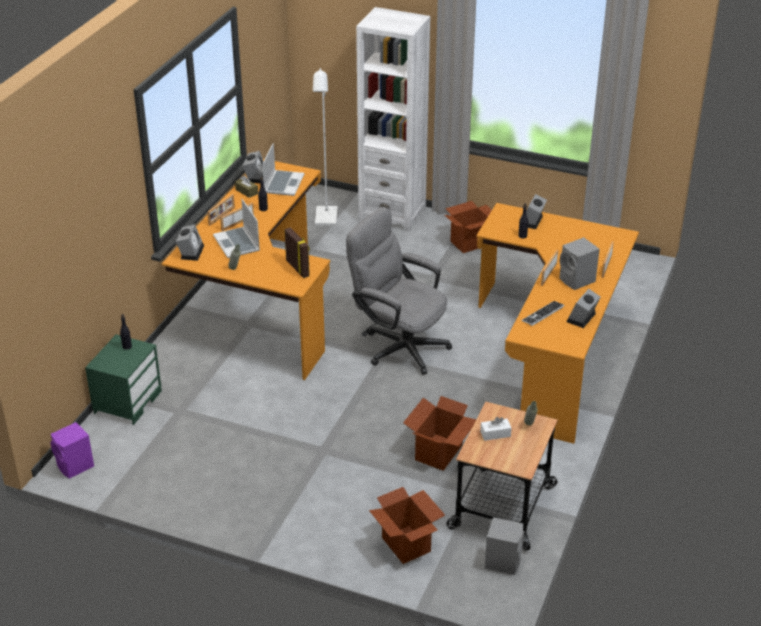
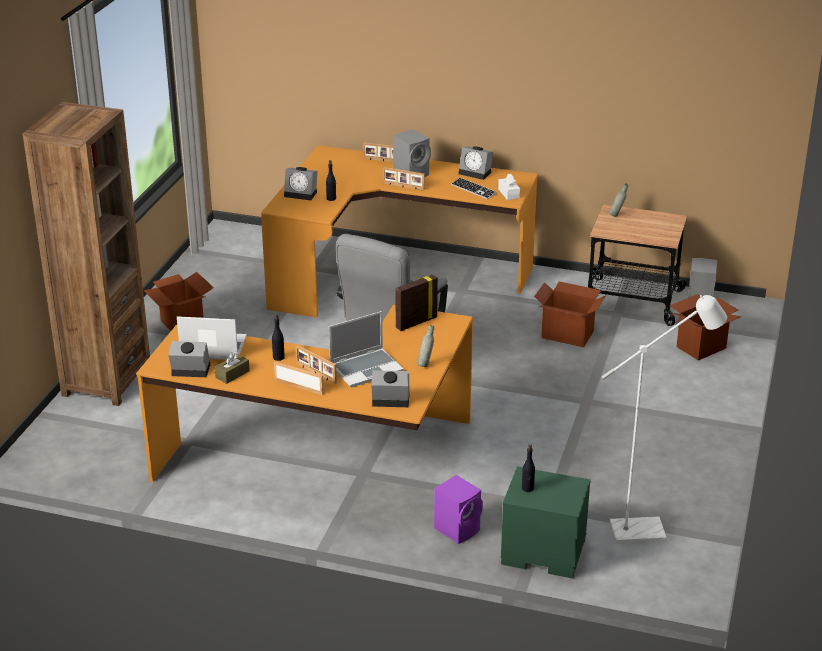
camera: 95 degrees left, 5 degrees down
purple speaker [51,422,94,479] -> purple speaker moved to [434,475,483,544]
white floor lamp [313,68,337,226] -> white floor lamp moved to [602,295,727,544]
white bookcase [356,7,430,232] -> brown bookcase [23,102,150,406]
white tissue box [480,417,512,441] -> white tissue box moved to [498,174,520,200]

